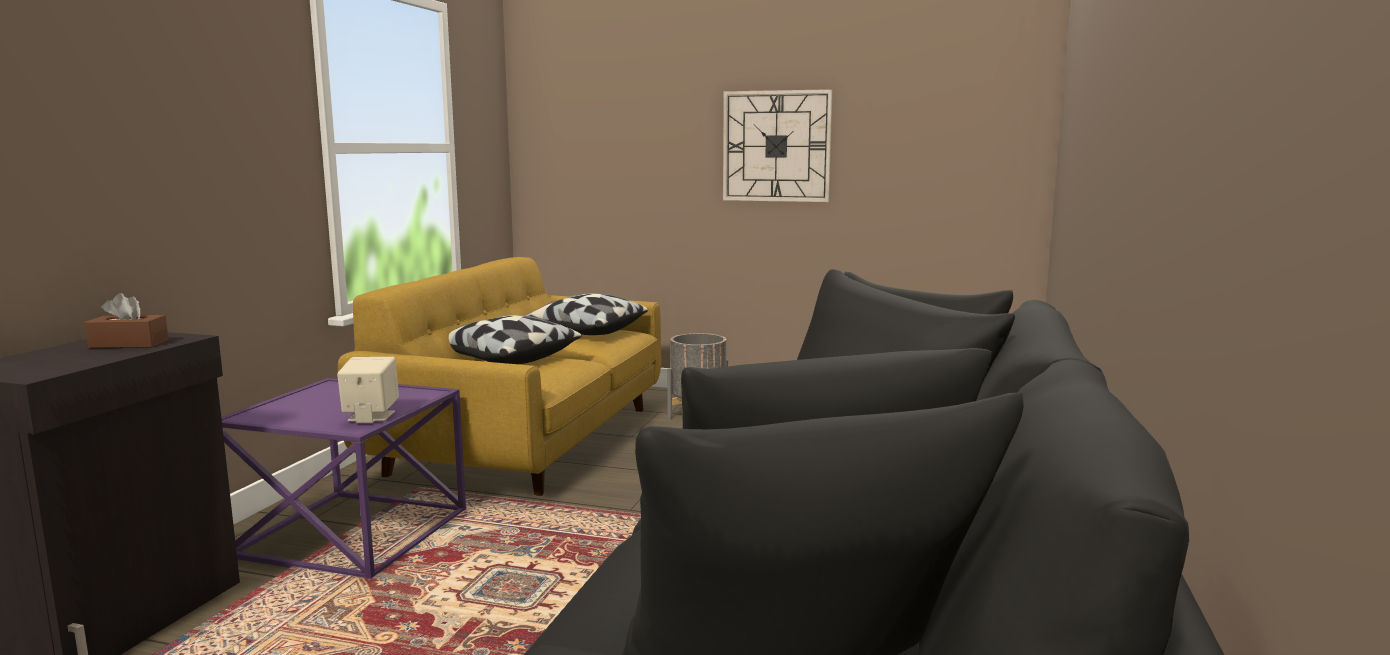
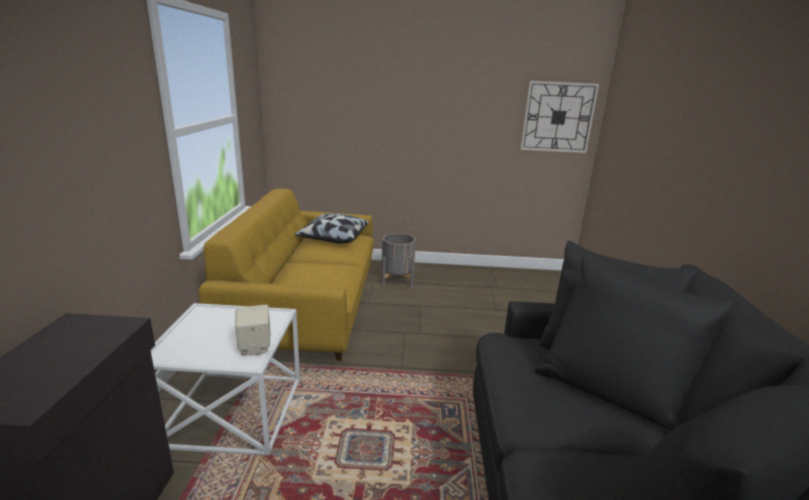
camera: 15 degrees left, 10 degrees up
brown tissue box [85,293,169,348] -> none
purple side table [221,378,466,579] -> white side table [151,303,300,455]
pillow [449,315,582,364] -> none
wall clock [723,89,833,202] -> wall clock moved to [521,81,599,153]

